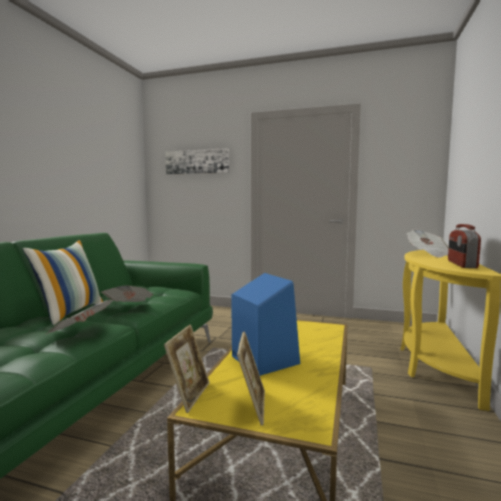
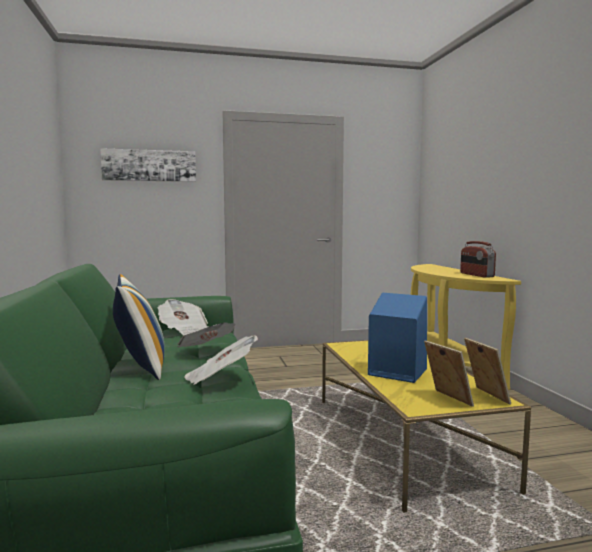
camera: 30 degrees left, 0 degrees up
picture frame [164,324,210,413] -> picture frame moved to [464,338,511,405]
newspaper [407,229,449,258] -> newspaper moved to [158,299,208,335]

